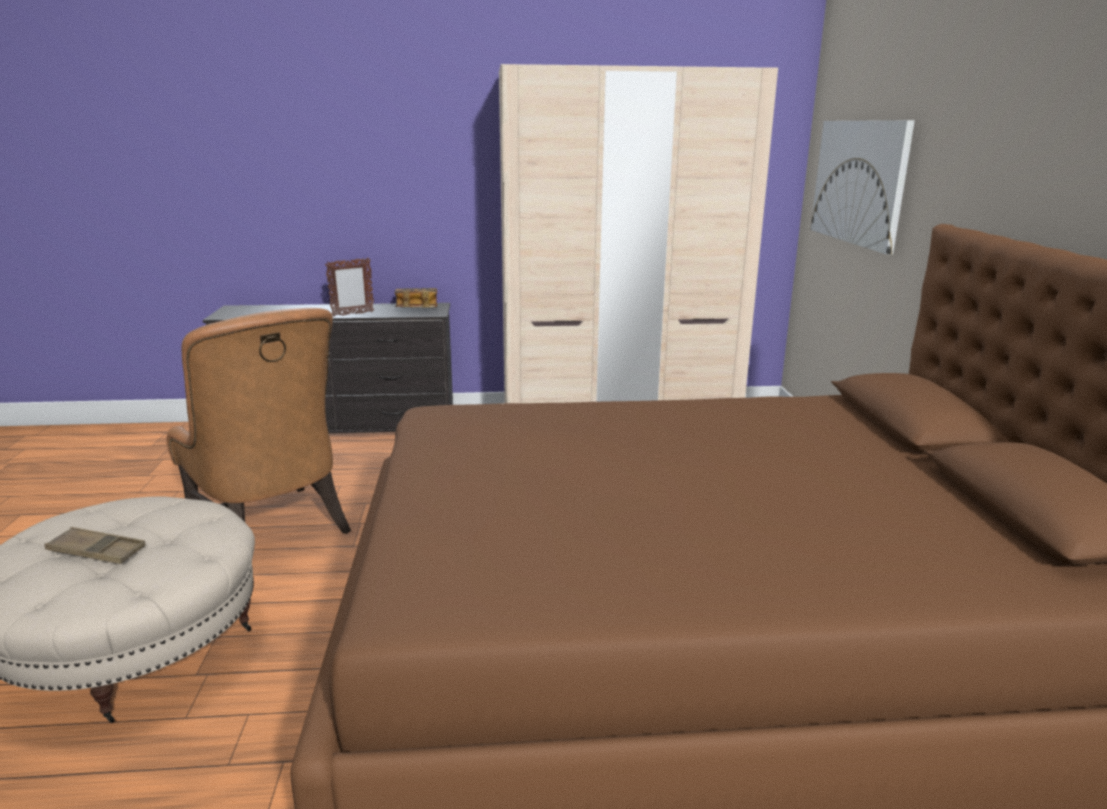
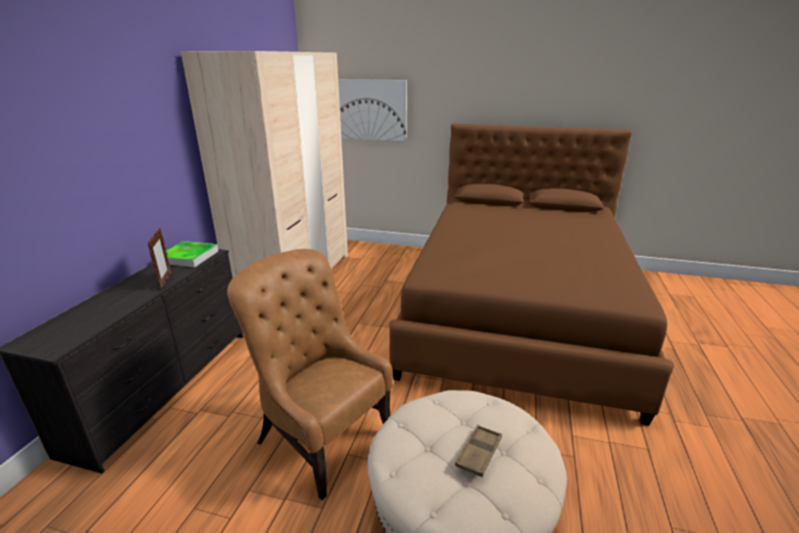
camera: 70 degrees left, 5 degrees up
brown chair [166,308,351,534] -> brown chair turned 120 degrees counterclockwise [227,249,393,500]
book [395,288,437,308] -> tray [166,241,218,267]

